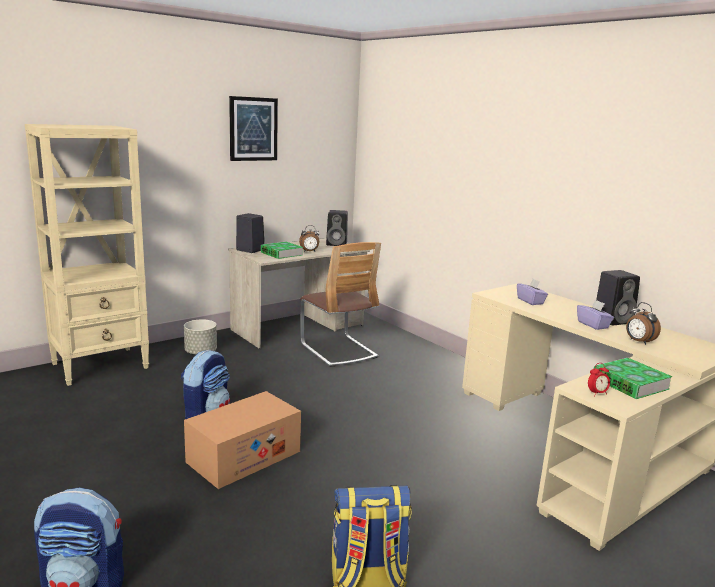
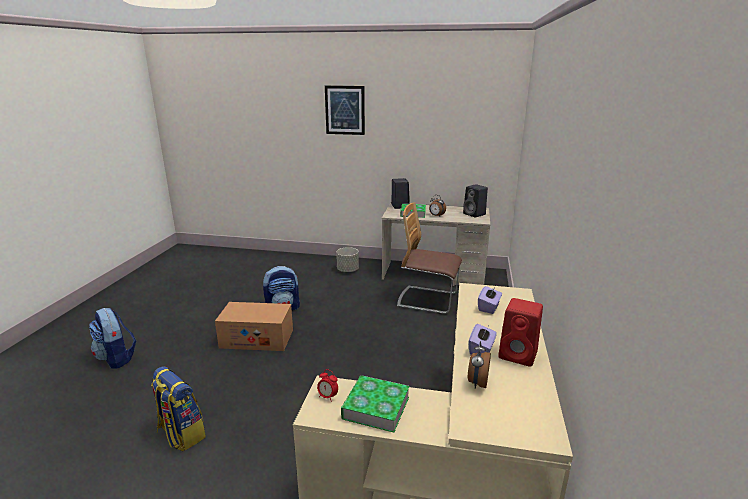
camera: 50 degrees right, 5 degrees up
beige bookcase [25,124,149,386] -> none
picture [229,96,278,161] -> picture moved to [325,85,365,135]
chair [300,242,381,367] -> chair turned 90 degrees clockwise [397,202,462,314]
black speaker [596,270,640,325] -> red speaker [498,298,543,367]

